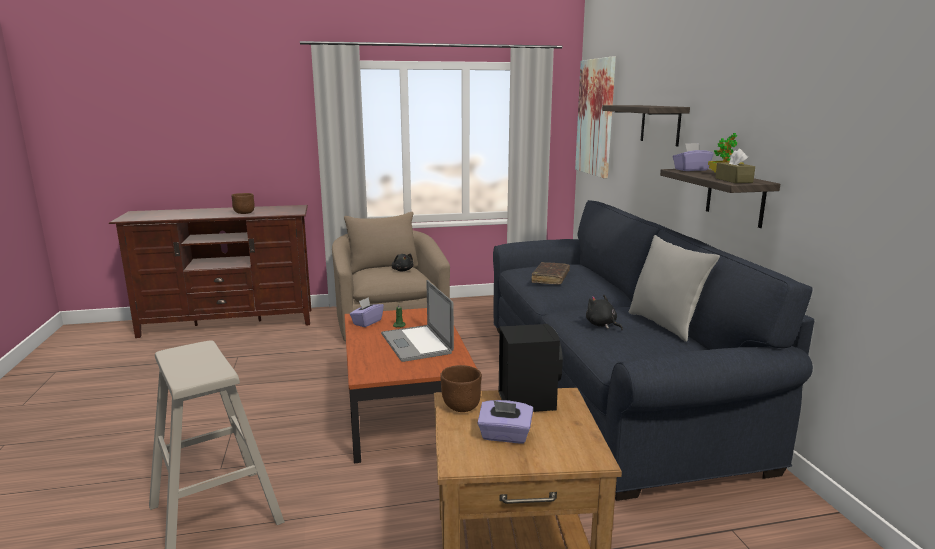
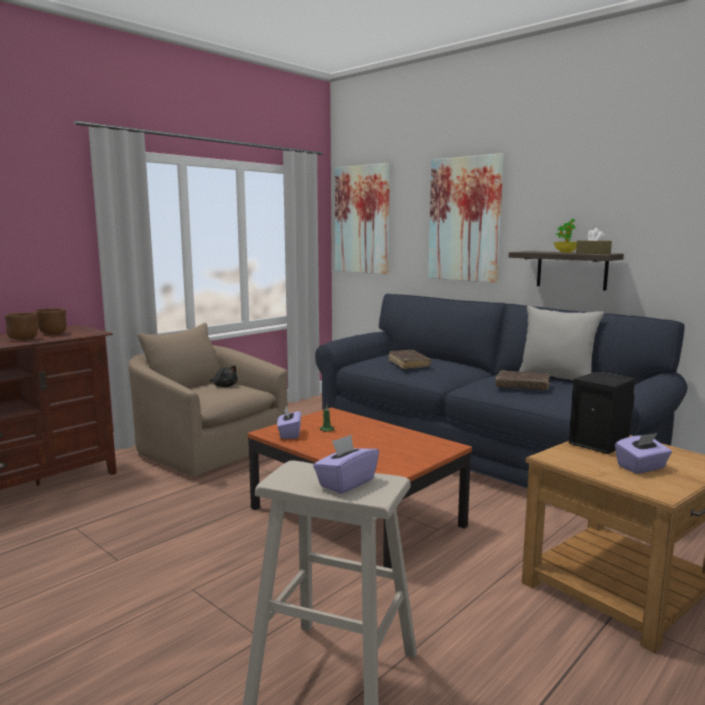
camera: 35 degrees left, 5 degrees down
laptop [381,280,454,362] -> none
brown bowl [440,365,482,412] -> brown bowl moved to [35,308,66,335]
black plush toy [586,295,623,330] -> brown book [496,370,550,390]
shelf [602,105,690,146] -> picture [428,153,504,283]
purple tissue box [673,143,714,171] -> purple tissue box moved to [313,434,379,494]

